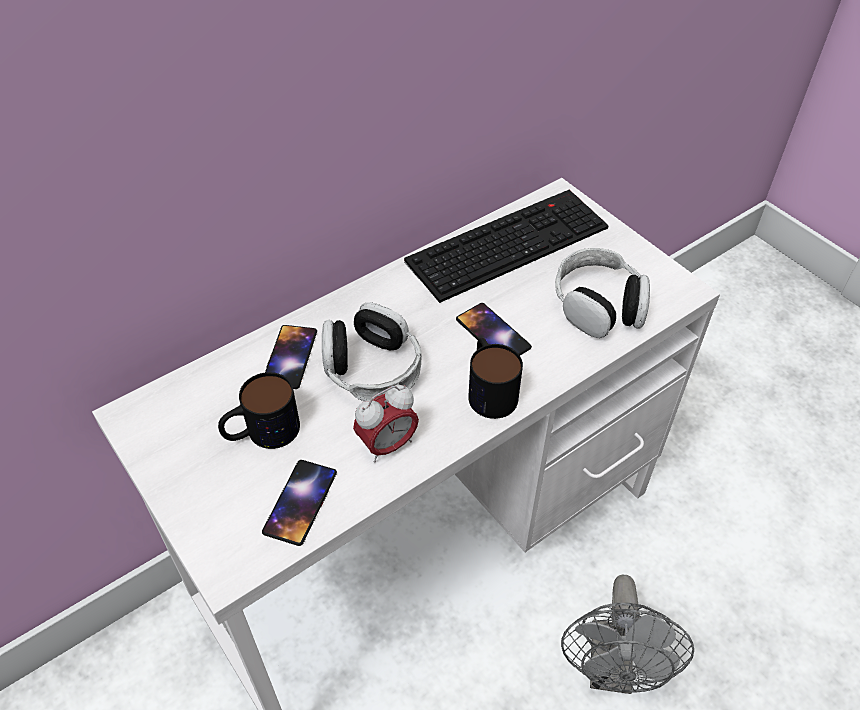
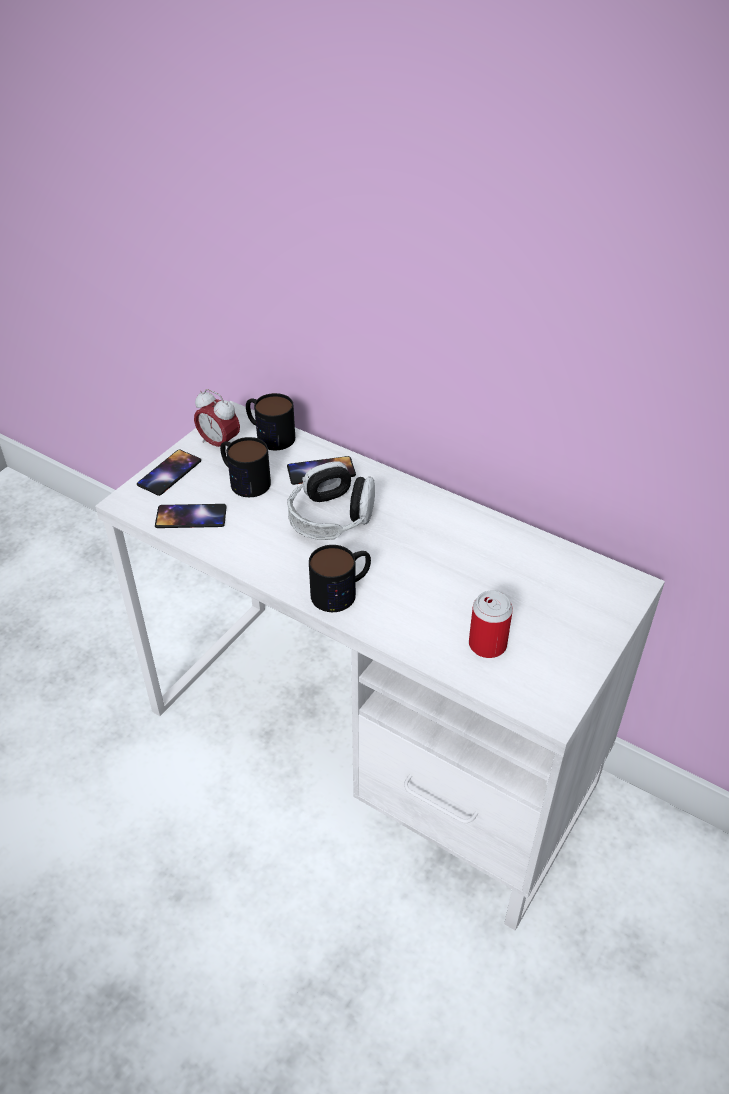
camera: 70 degrees right, 5 degrees down
alarm clock [353,385,419,463] -> alarm clock moved to [194,389,240,454]
keyboard [404,189,609,303] -> none
phone [456,303,532,355] -> phone moved to [137,450,201,496]
headphones [555,248,650,338] -> can [469,591,513,658]
grey fan [561,575,694,694] -> none
none -> mug [246,393,295,450]

